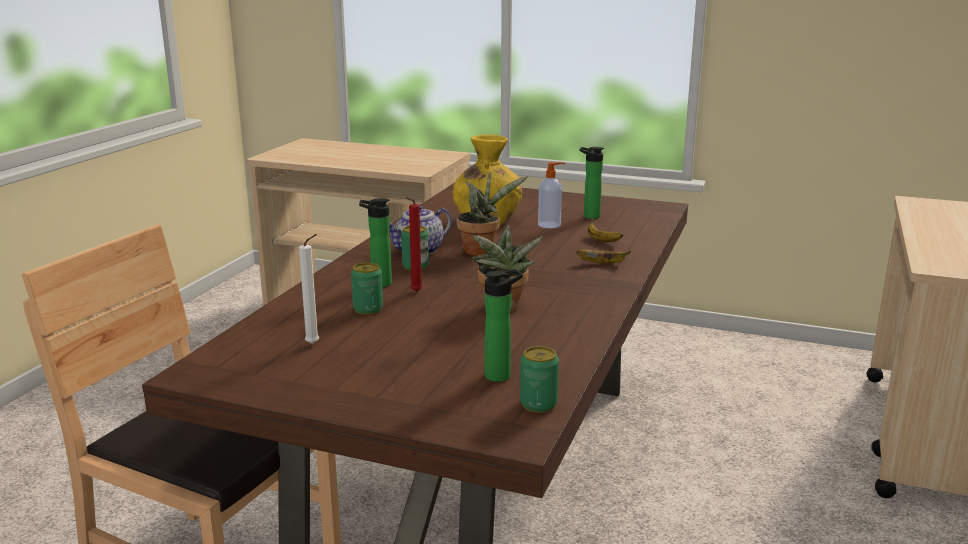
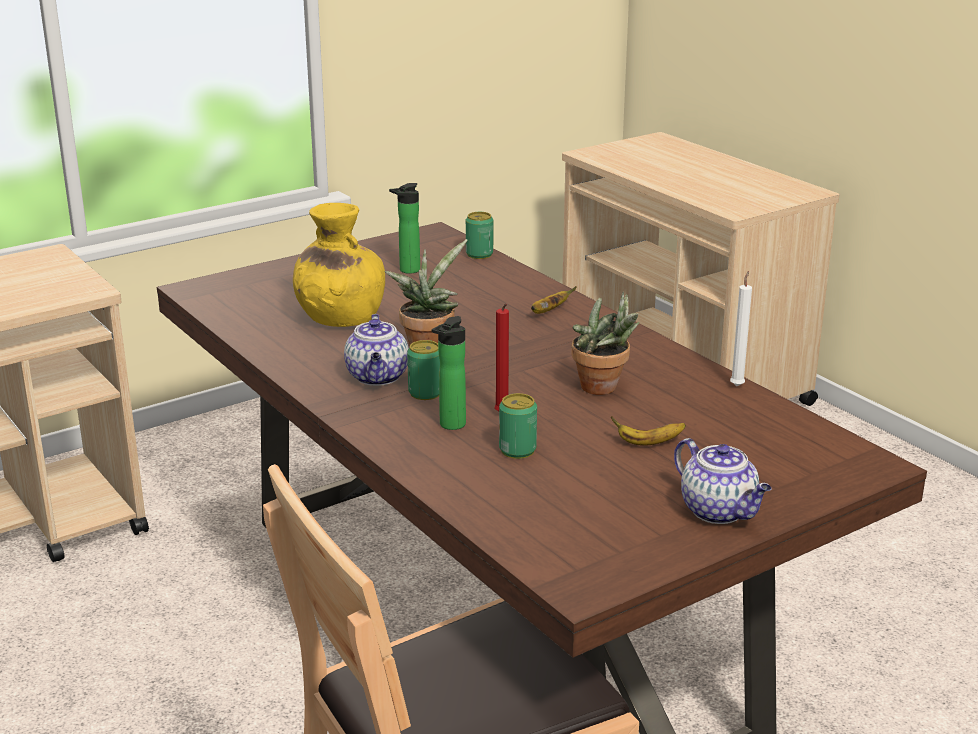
camera: 55 degrees left, 5 degrees up
white candle [299,234,319,344] -> white candle moved to [730,271,752,386]
bottle [485,269,523,382] -> none
can [520,346,559,413] -> can moved to [466,212,493,259]
soap dispenser [538,162,565,228] -> none
banana [588,218,623,242] -> banana moved to [611,417,686,446]
none -> teapot [674,438,772,524]

